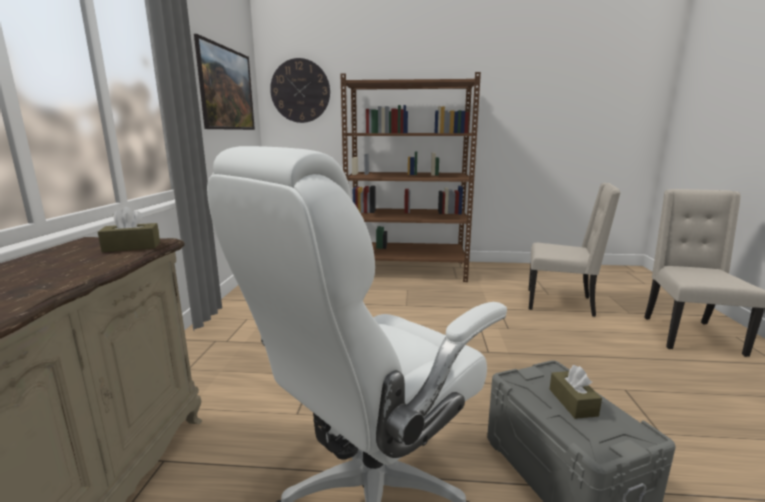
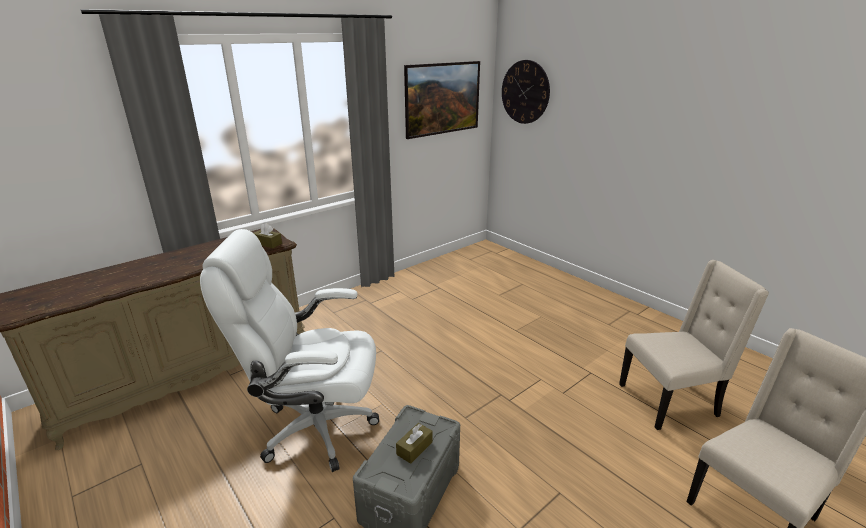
camera: 45 degrees right, 10 degrees up
brown bookcase [340,72,481,282] -> none
beige chair [529,183,620,317] -> beige chair turned 75 degrees counterclockwise [619,260,769,430]

